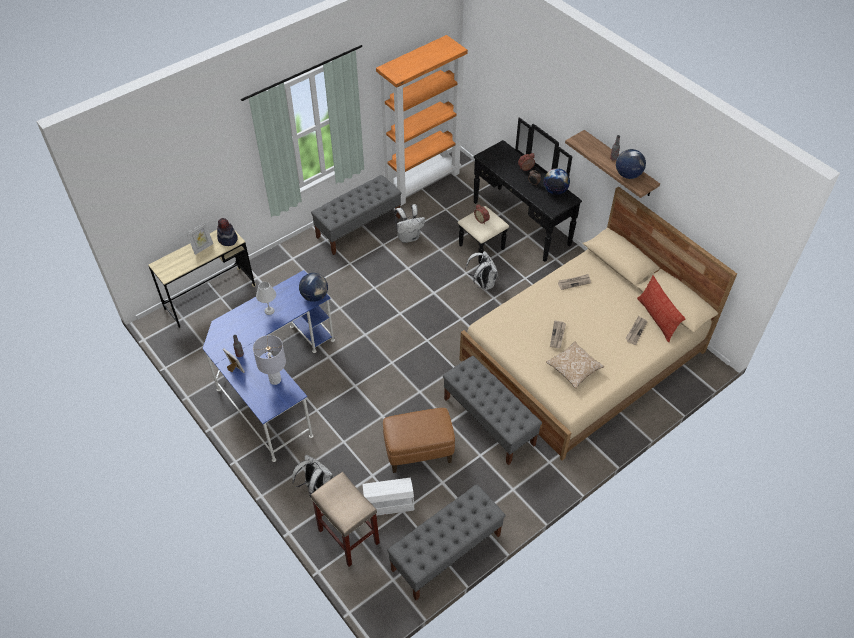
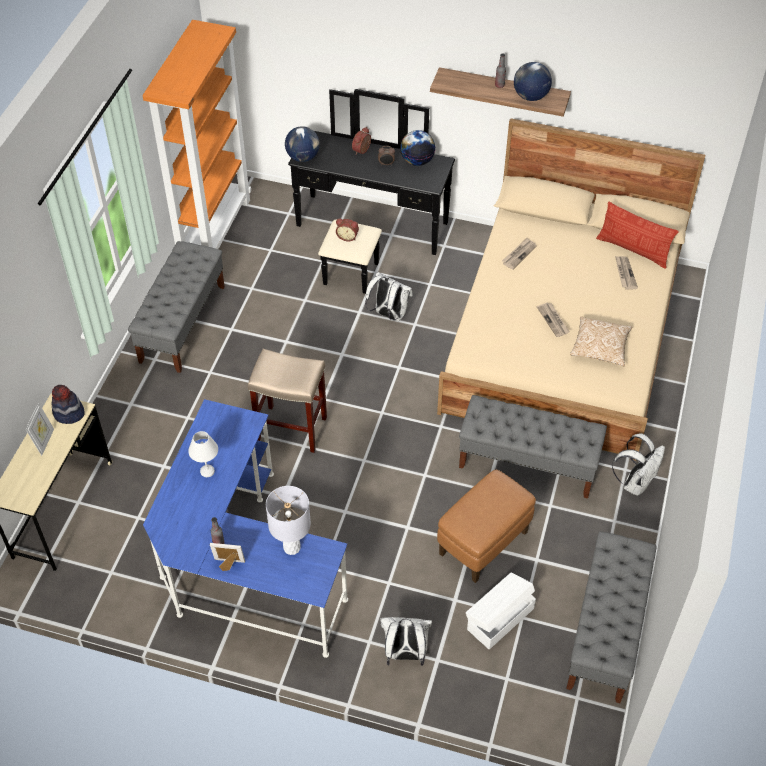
camera: 35 degrees left, 0 degrees up
globe [299,273,328,302] -> globe moved to [285,126,320,162]
beige stool [311,472,380,567] -> beige stool moved to [248,349,327,453]
white backpack [394,204,425,243] -> white backpack moved to [612,433,665,496]

